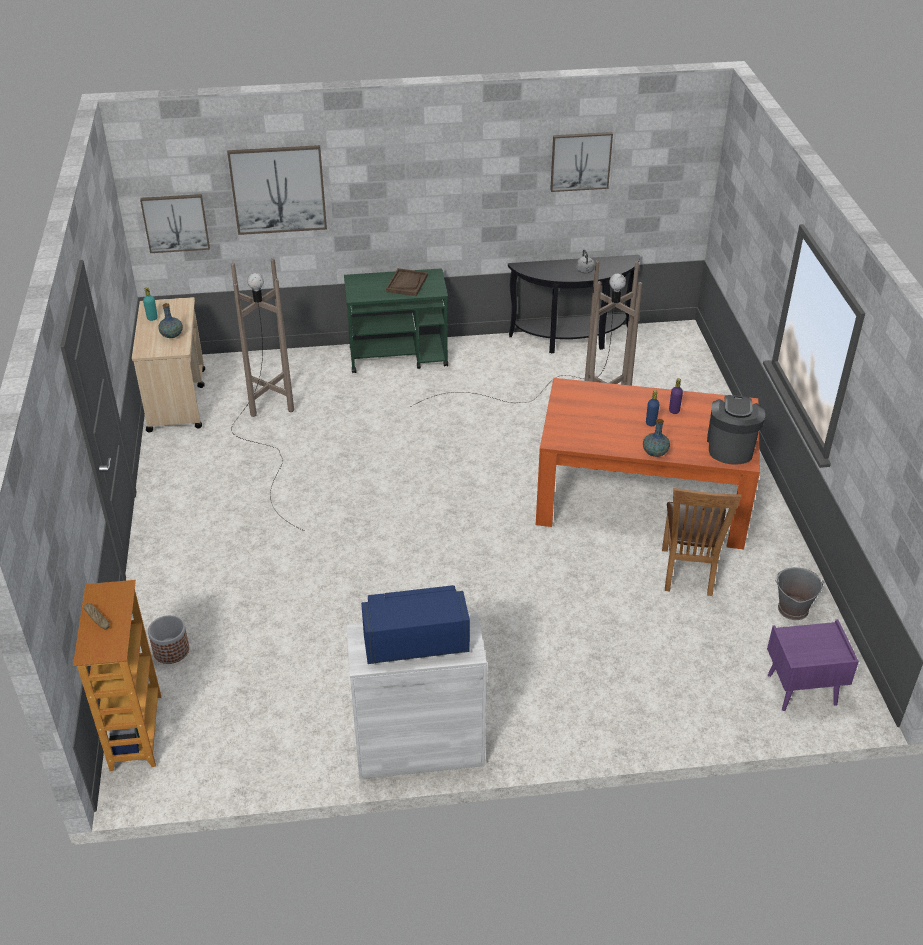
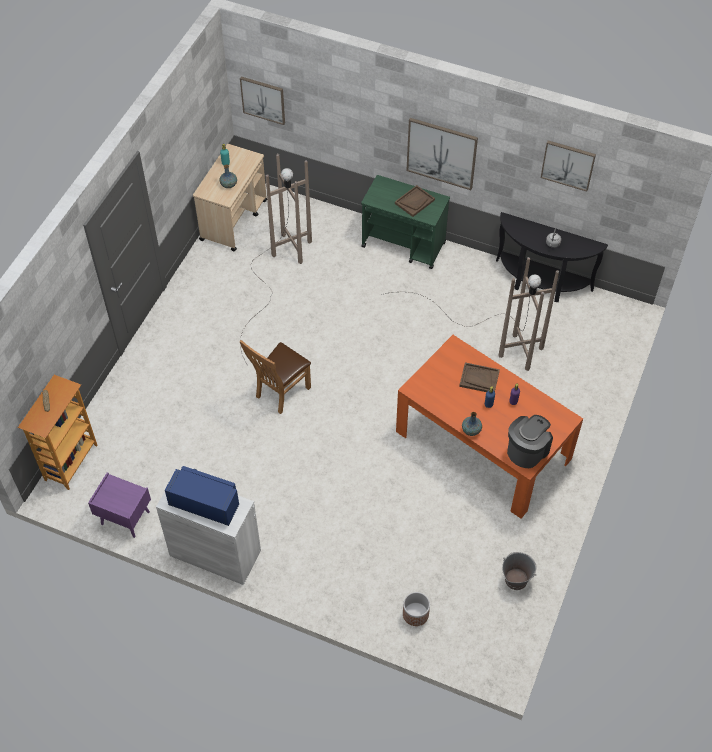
camera: 30 degrees right, 15 degrees up
planter [148,615,189,664] -> planter moved to [403,592,430,626]
picture [227,145,327,235] -> picture moved to [406,118,478,190]
brown chair [662,488,741,596] -> brown chair moved to [240,340,311,414]
purple nightstand [767,619,859,711] -> purple nightstand moved to [88,472,151,538]
none -> brown tray [459,362,500,392]

